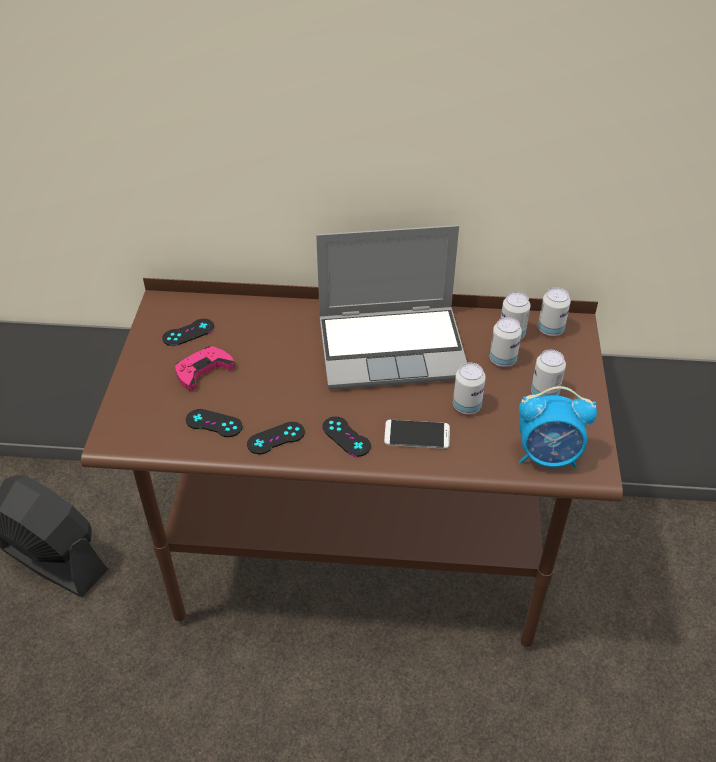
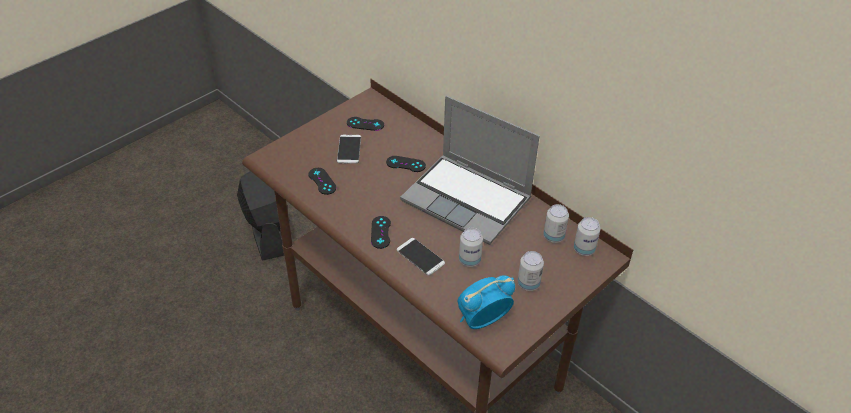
camera: 40 degrees right, 0 degrees up
pink game controller [175,346,234,391] -> phone [337,135,361,164]
black game controller [247,422,305,454] -> black game controller moved to [386,156,426,172]
can [490,317,522,367] -> none
alarm clock [519,386,597,468] -> alarm clock turned 105 degrees clockwise [457,275,515,329]

